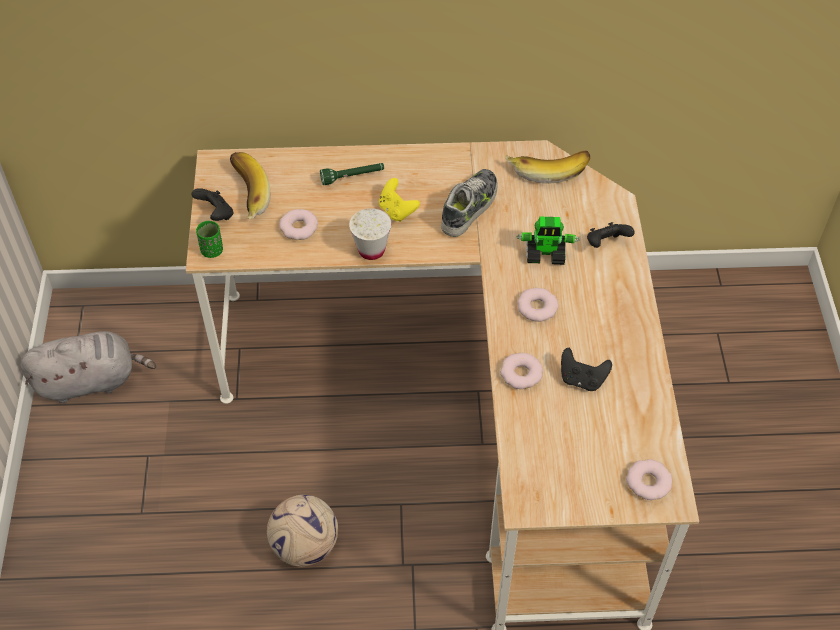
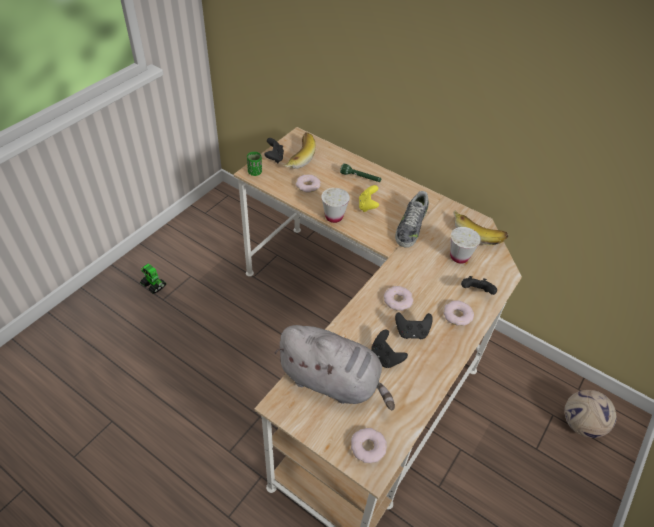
camera: 35 degrees right, 5 degrees down
grey plush toy [20,331,156,403] -> grey plush toy moved to [274,325,395,410]
football [267,495,338,567] -> football moved to [564,390,617,438]
shoe [441,169,497,237] -> shoe turned 135 degrees clockwise [395,191,429,248]
donut [500,353,543,389] -> donut moved to [443,301,474,326]
toy robot [516,217,580,265] -> toy robot moved to [140,263,166,294]
none -> black game controller [395,312,433,339]
none -> white cup [450,227,481,264]

